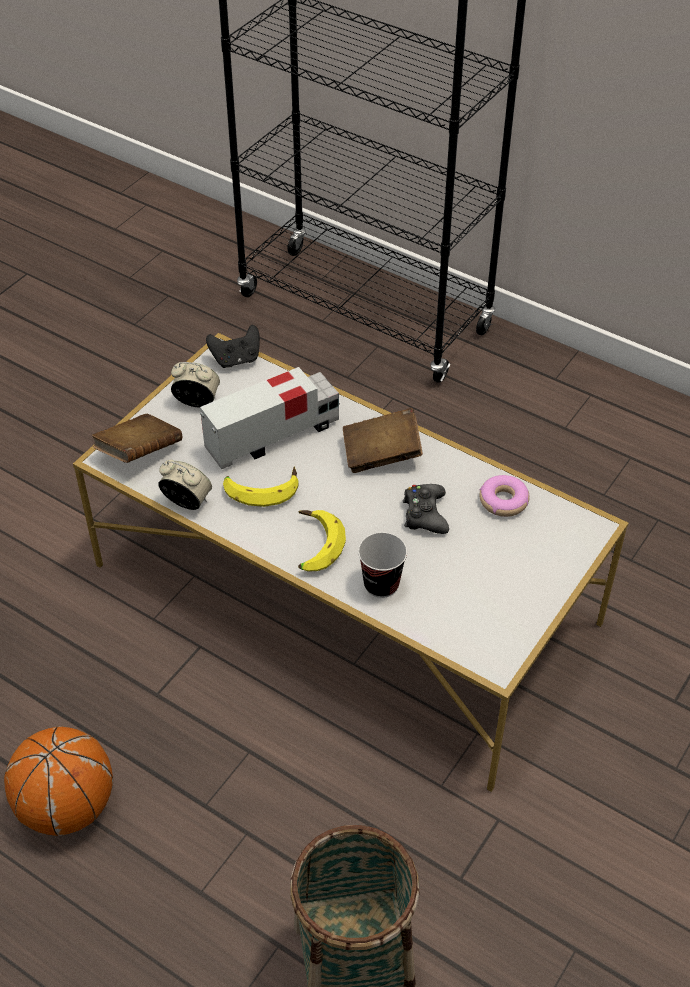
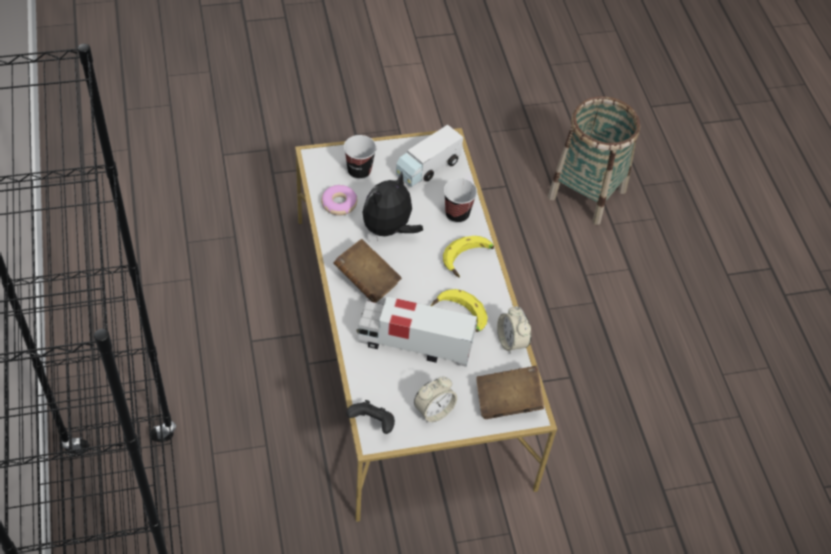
camera: 140 degrees left, 5 degrees up
basketball [4,726,113,836] -> none
alarm clock [171,362,220,408] -> alarm clock turned 90 degrees counterclockwise [414,376,457,423]
black game controller [403,484,449,534] -> plush toy [362,172,423,241]
none -> cup [344,135,377,180]
none -> toy truck [396,125,463,187]

